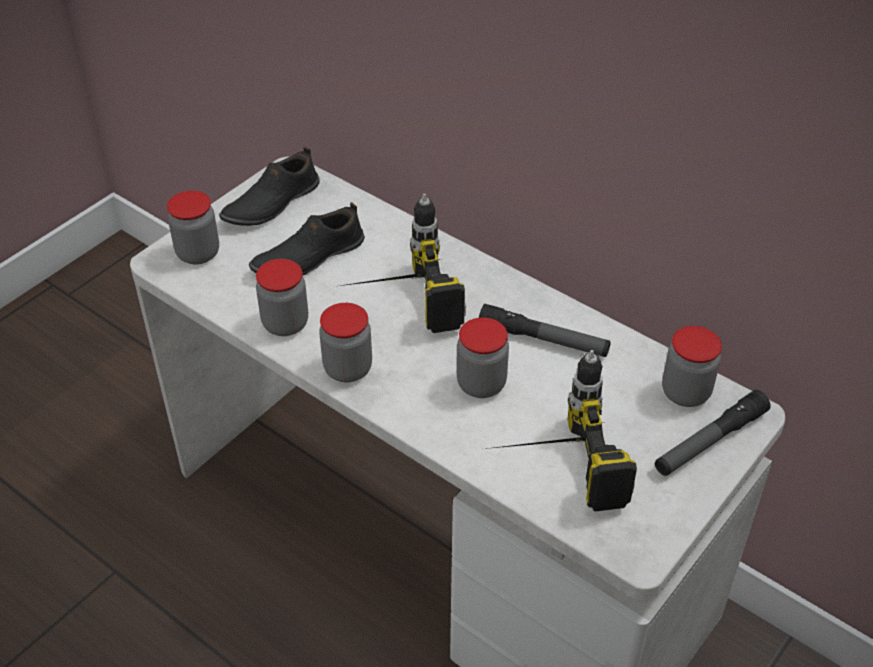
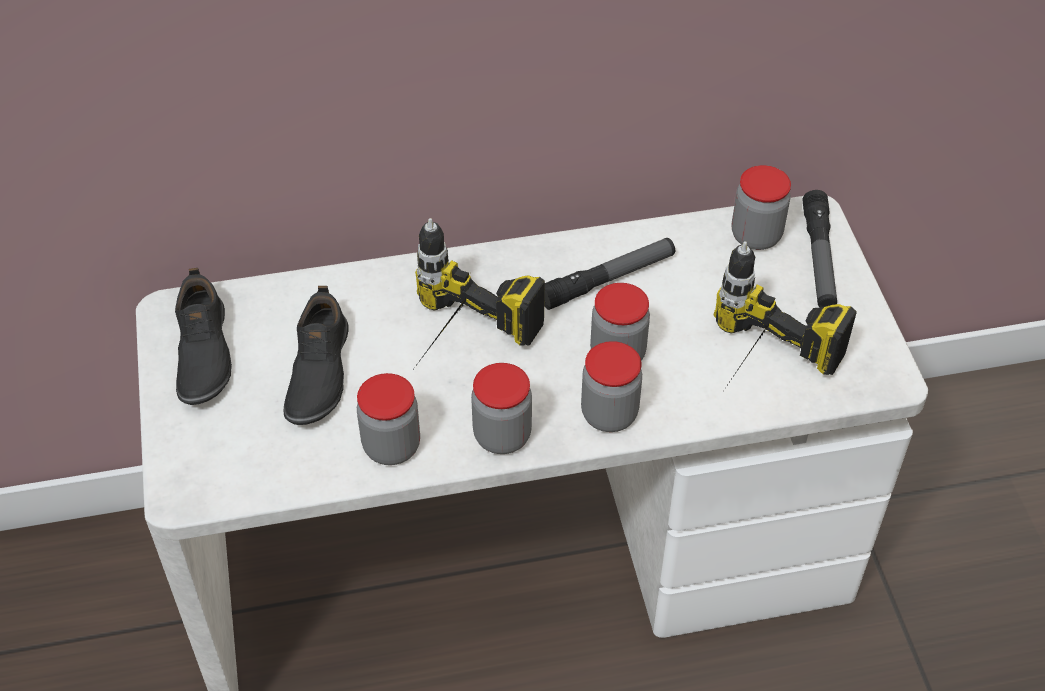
camera: 50 degrees left, 5 degrees up
jar [167,191,219,265] -> jar moved to [581,341,642,432]

